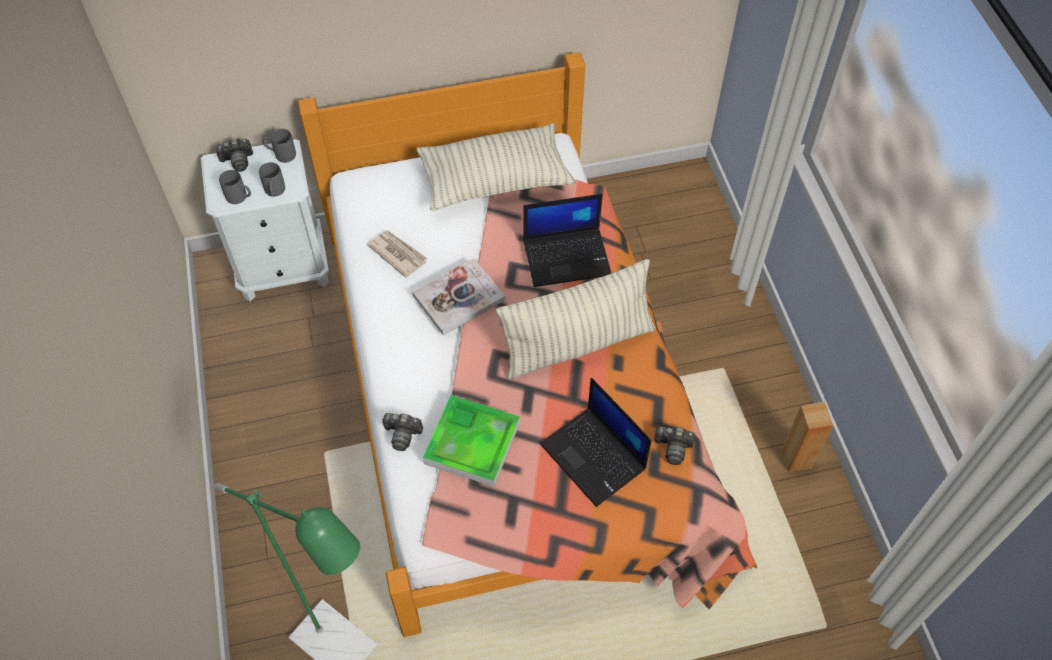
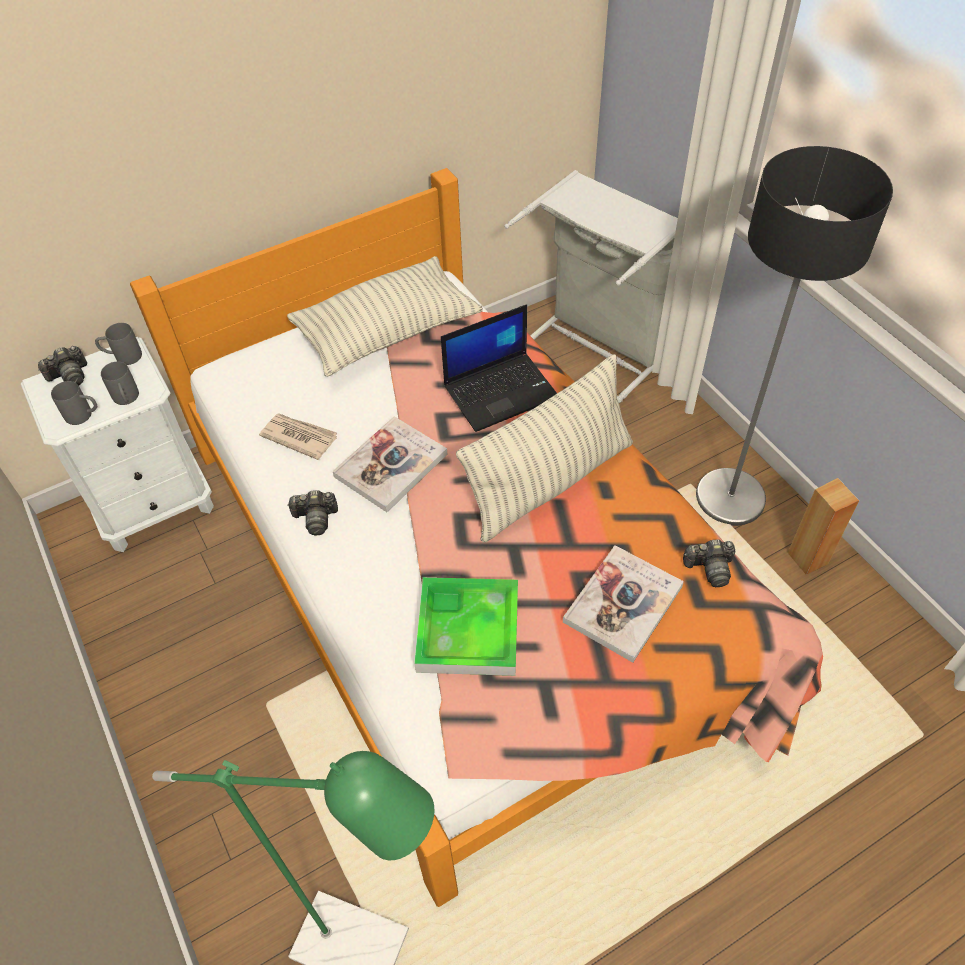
camera: 15 degrees left, 5 degrees down
camera [382,413,423,451] -> camera moved to [287,490,338,535]
laptop [540,378,652,507] -> book [563,545,684,663]
none -> grey laundry basket [504,170,678,403]
none -> floor lamp [696,146,893,526]

